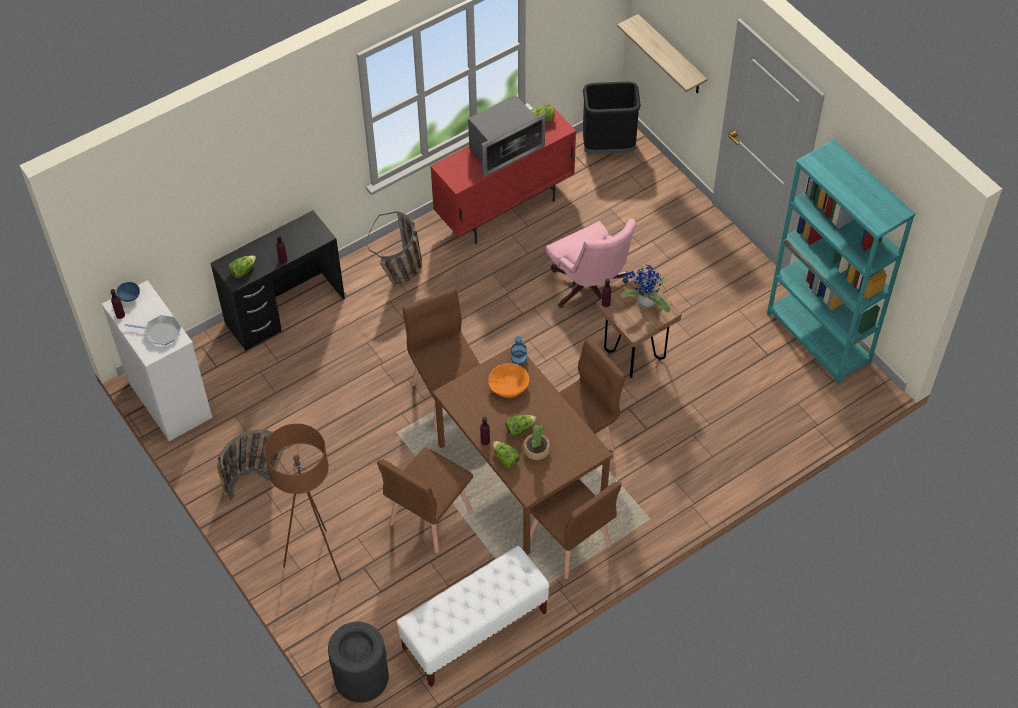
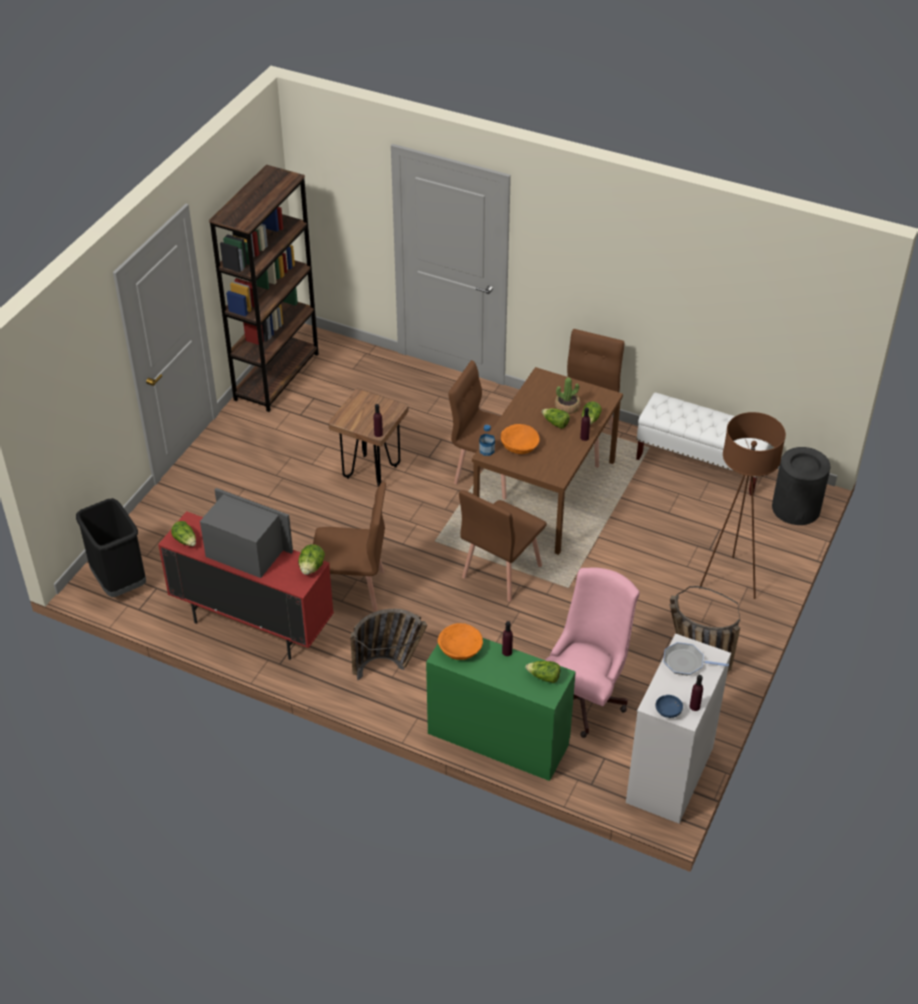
camera: 120 degrees left, 10 degrees down
frying pan [125,315,181,345] -> frying pan turned 60 degrees counterclockwise [663,642,729,676]
black desk [211,210,345,351] -> green desk [426,638,576,781]
brown chair [377,447,473,553] -> brown chair moved to [313,482,386,612]
pink office chair [546,219,636,308] -> pink office chair moved to [545,568,640,738]
shelf [617,14,707,94] -> none
potted plant [620,263,670,312] -> none
turquoise bookcase [767,139,915,385] -> brown bookcase [209,165,319,412]
none -> lettuce [298,544,325,575]
none -> orange bowl [438,623,483,660]

